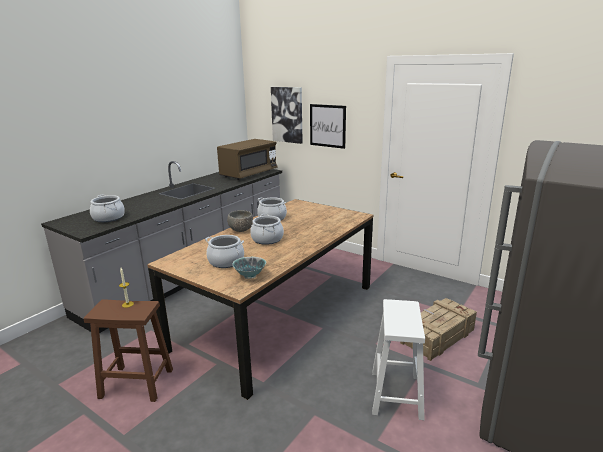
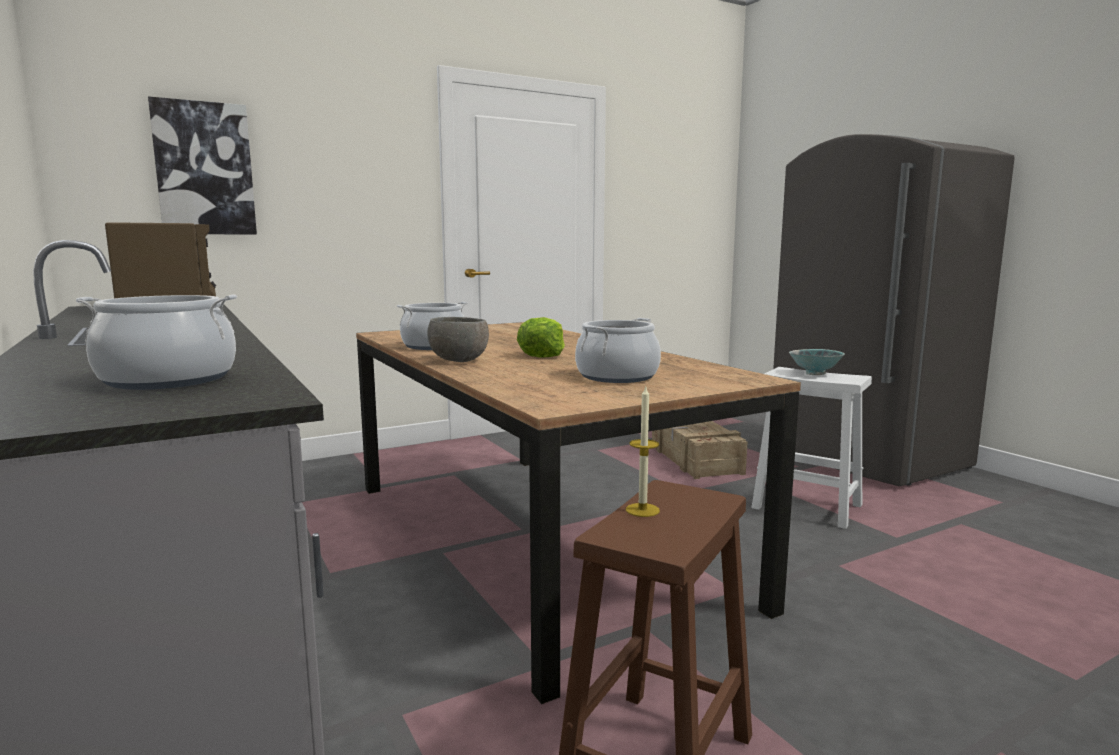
camera: 65 degrees left, 10 degrees down
bowl [232,257,266,279] -> bowl moved to [789,349,845,375]
cooking pot [250,214,284,245] -> lettuce [517,317,565,358]
picture [310,104,346,149] -> none

